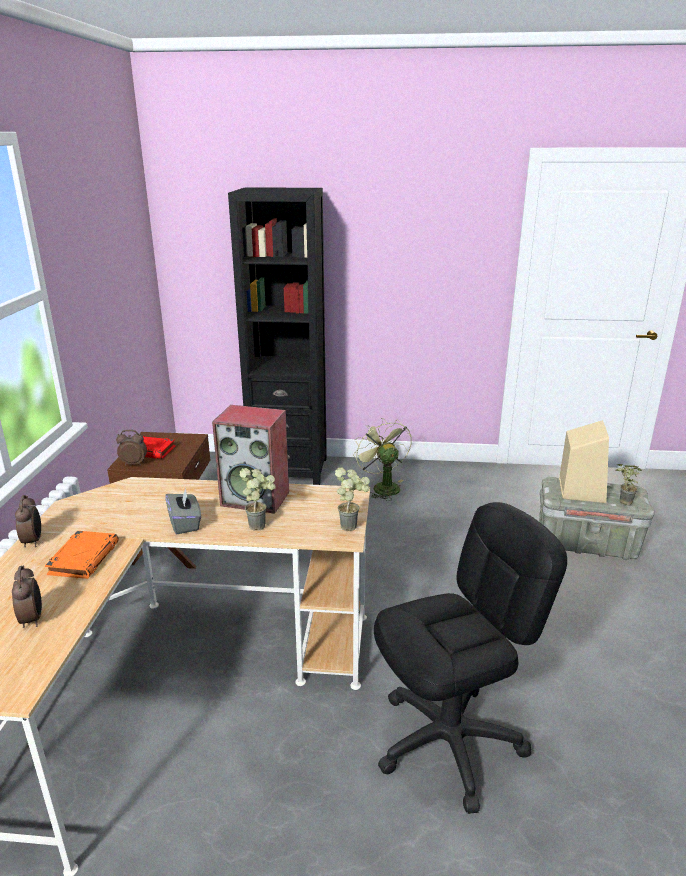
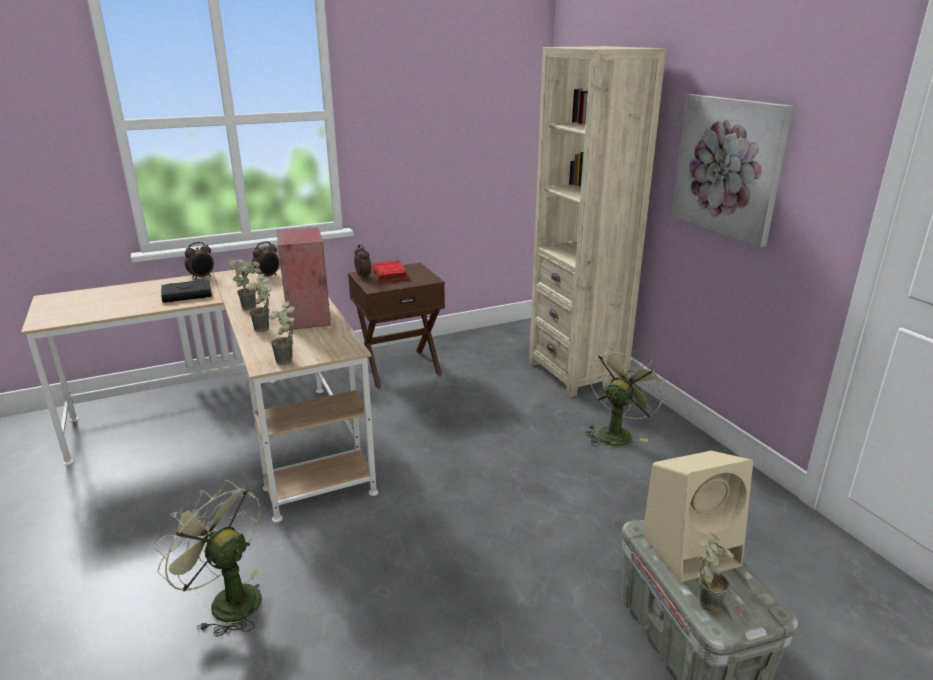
camera: 60 degrees right, 0 degrees up
alarm clock [12,566,42,628] -> alarm clock moved to [252,241,280,280]
orange book [45,531,119,579] -> black book [161,279,212,303]
grey tissue box [165,488,201,534] -> potted plant [228,259,261,311]
black bookcase [228,187,327,485] -> beige bookcase [529,46,666,397]
black office chair [374,502,567,814] -> green fan [154,480,262,637]
none -> picture [671,94,794,247]

